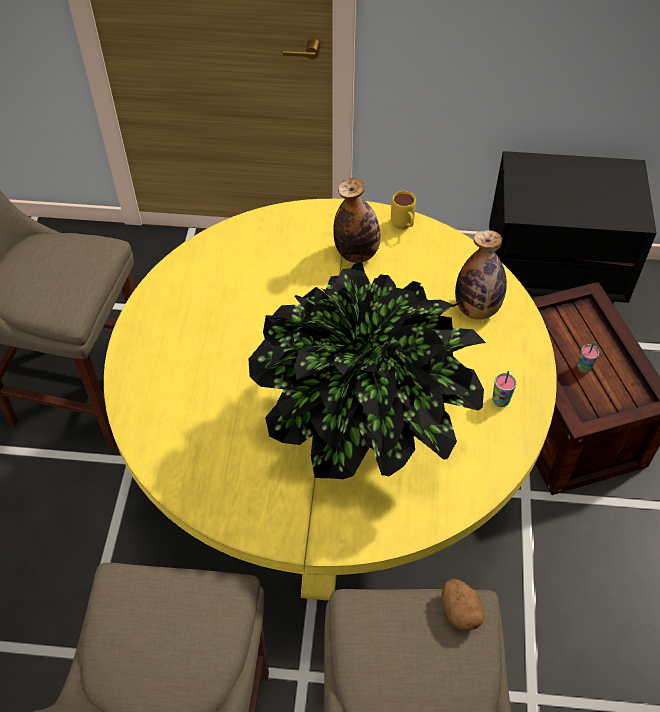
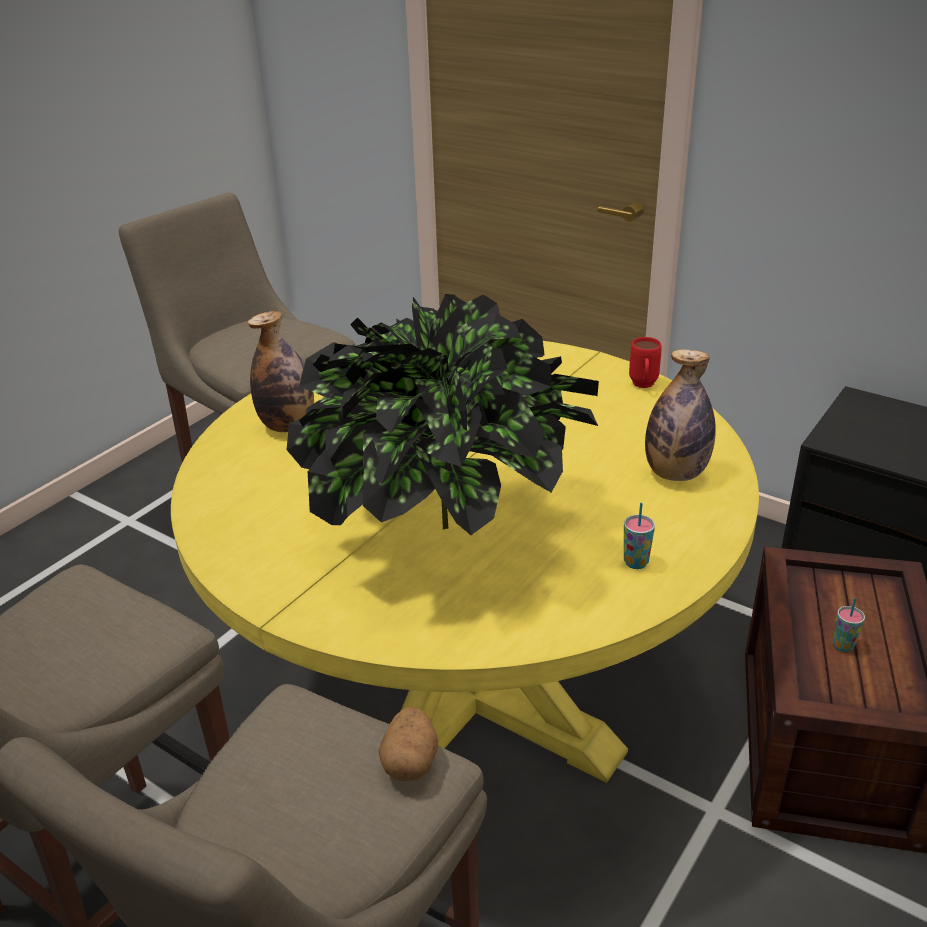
camera: 30 degrees right, 20 degrees down
bottle [333,178,381,263] -> bottle moved to [248,311,314,432]
yellow mug [391,191,416,230] -> red mug [629,337,662,388]

